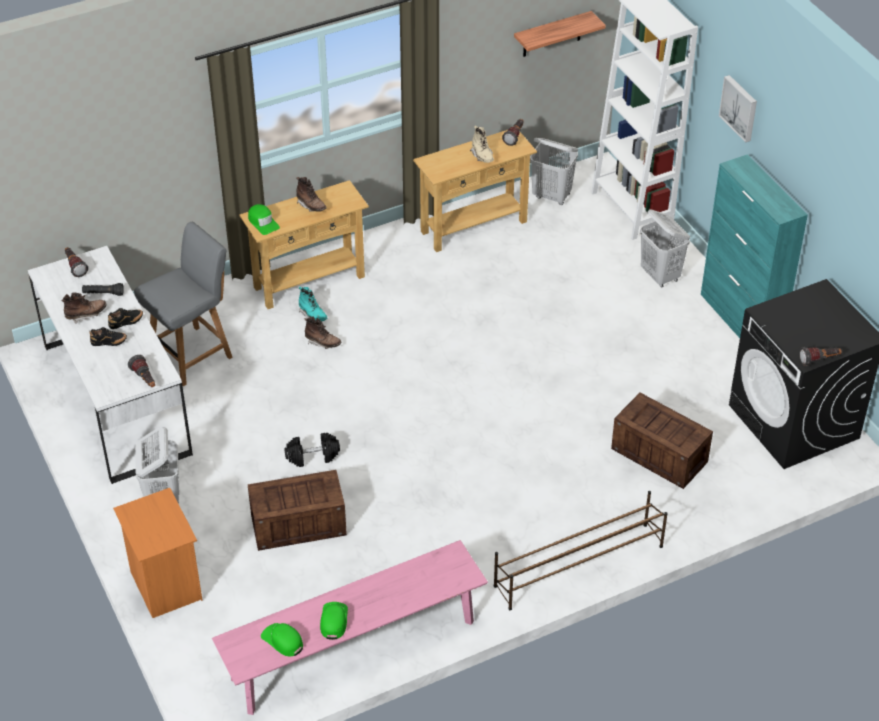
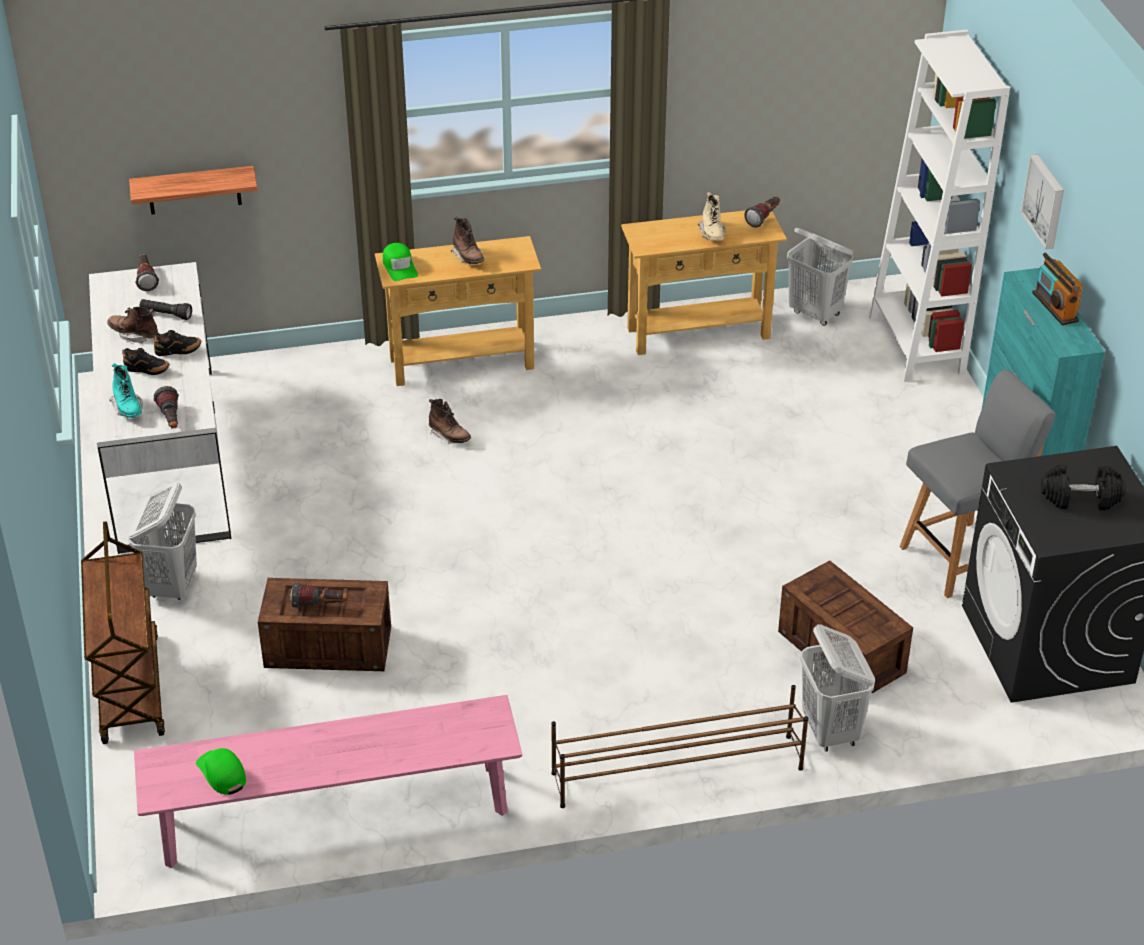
camera: 15 degrees right, 5 degrees down
brown boot [61,292,107,323] -> brown boot turned 150 degrees counterclockwise [107,307,158,343]
orange nightstand [113,488,203,618] -> brown cart [81,521,165,744]
grey chair [134,222,233,386] -> grey chair moved to [900,370,1056,598]
black dumbbell [284,433,340,467] -> black dumbbell moved to [1041,464,1125,510]
turquoise boot [299,287,327,322] -> turquoise boot moved to [109,363,143,418]
green cap [320,602,348,640] -> none
shelf [514,11,606,57] -> shelf moved to [129,166,258,215]
white laundry basket [640,209,690,288] -> white laundry basket moved to [800,624,875,751]
flashlight [800,347,842,366] -> flashlight moved to [291,582,348,608]
none -> radio [1032,252,1083,326]

